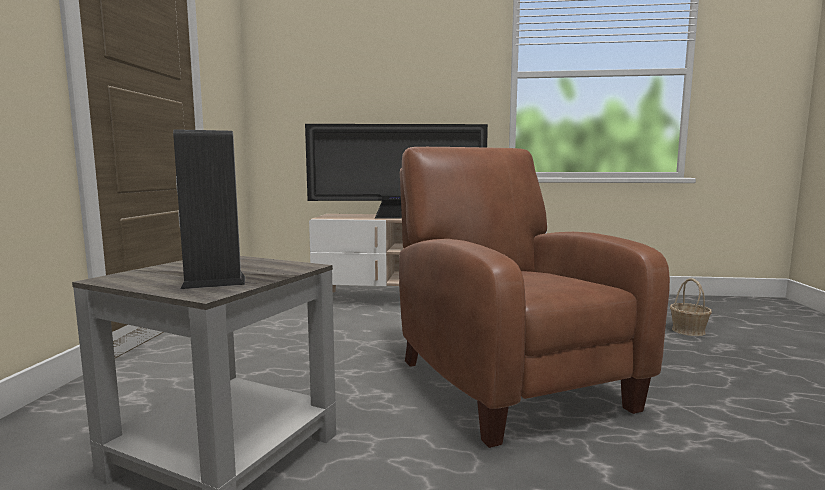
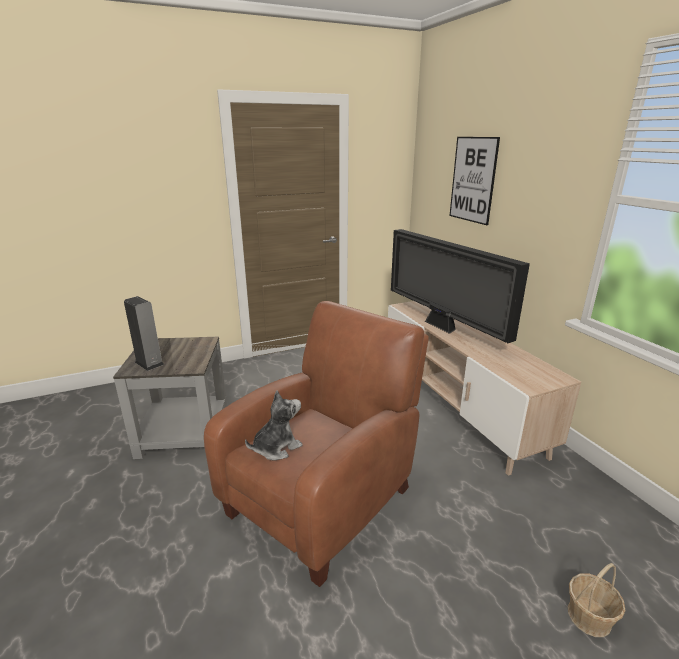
camera: 60 degrees right, 15 degrees up
none -> plush toy [245,390,303,460]
none -> picture [450,137,500,225]

